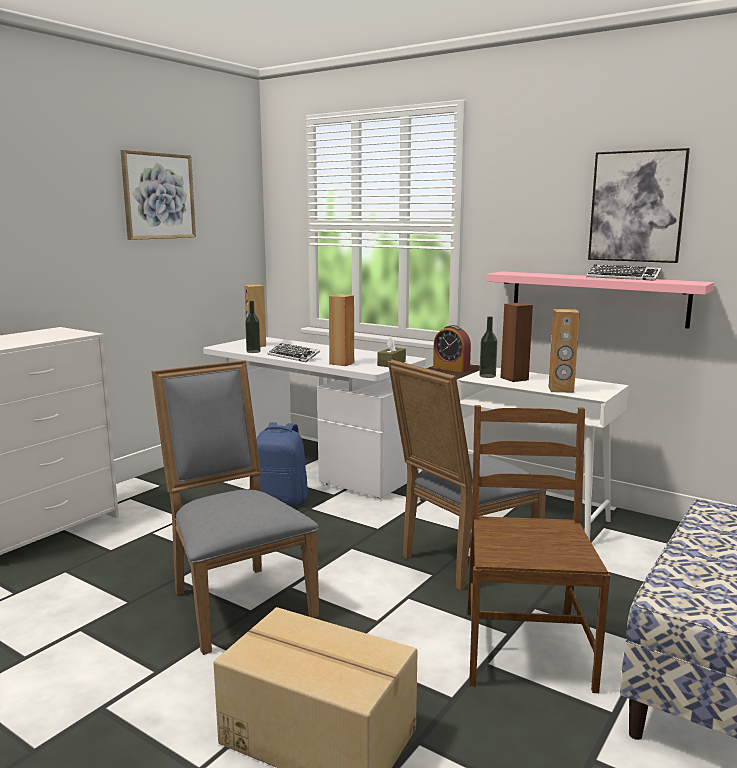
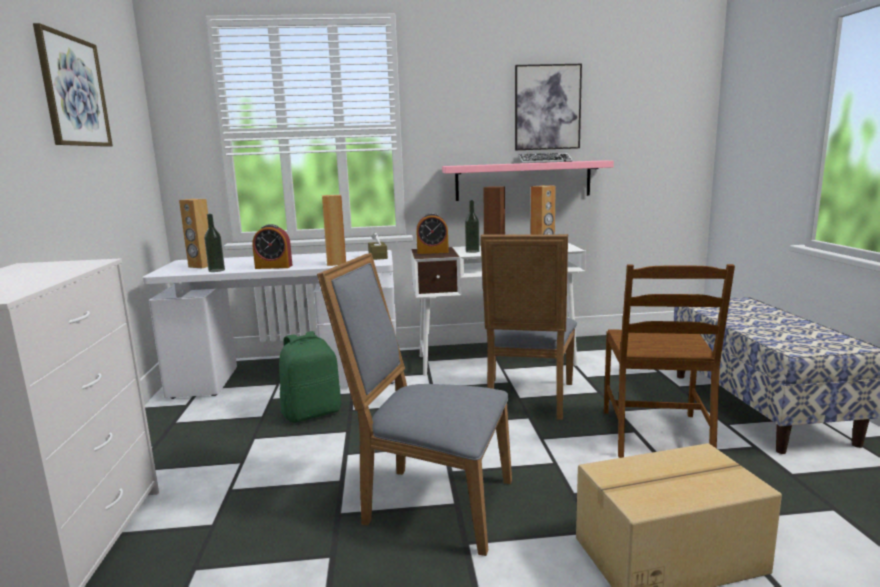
camera: 40 degrees left, 0 degrees up
blue backpack [256,422,308,506] -> green backpack [279,331,342,423]
keyboard [268,343,320,362] -> alarm clock [252,224,292,269]
brown chair [467,405,610,693] -> brown chair turned 135 degrees counterclockwise [604,264,735,458]

